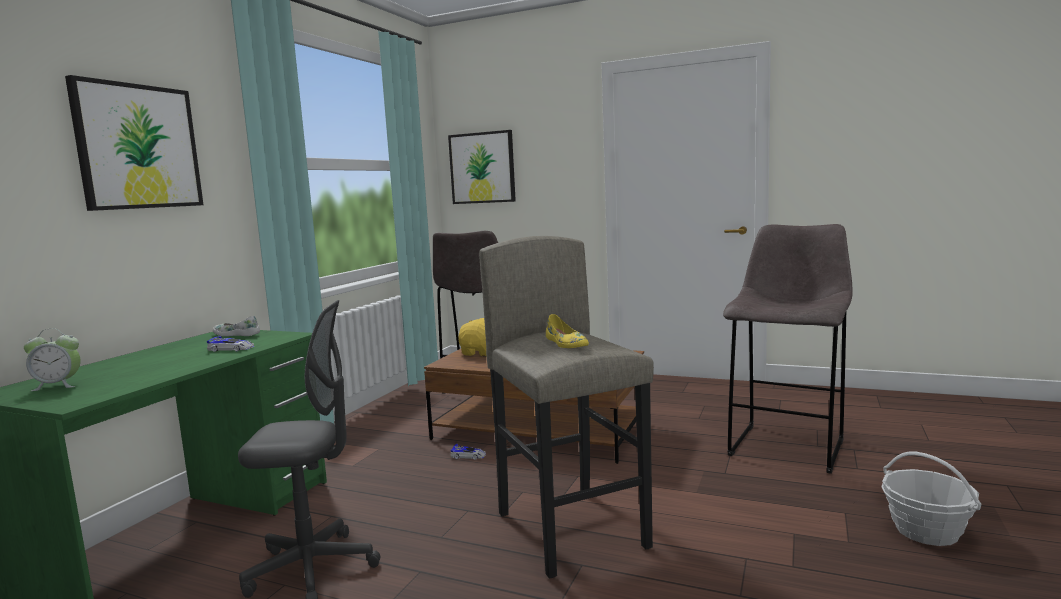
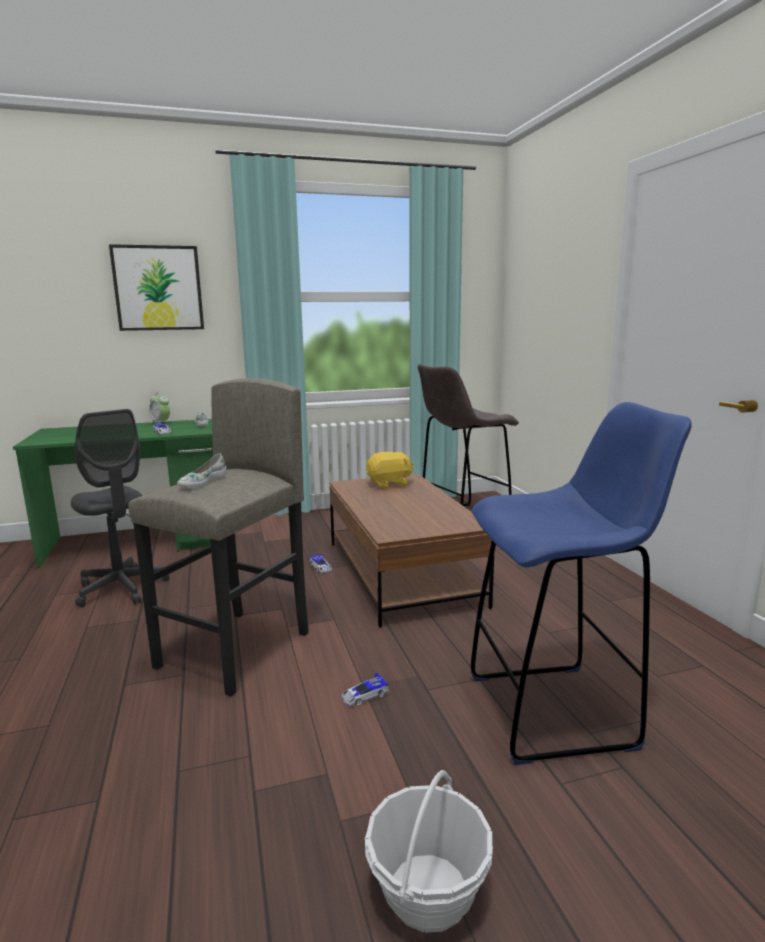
camera: 50 degrees right, 5 degrees up
alarm clock [24,329,81,391] -> alarm clock moved to [149,392,170,423]
picture [448,130,516,204] -> none
yellow shoe [546,314,589,348] -> white shoe [177,454,227,488]
grey stool [723,224,853,474] -> blue stool [471,402,692,765]
none -> toy car [342,673,389,706]

